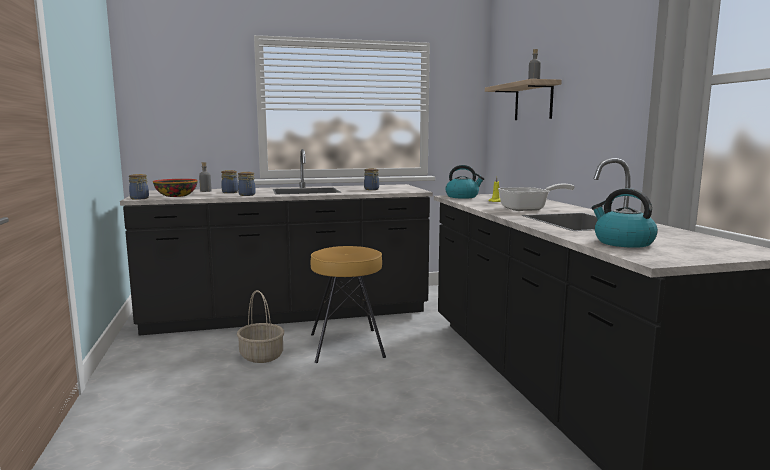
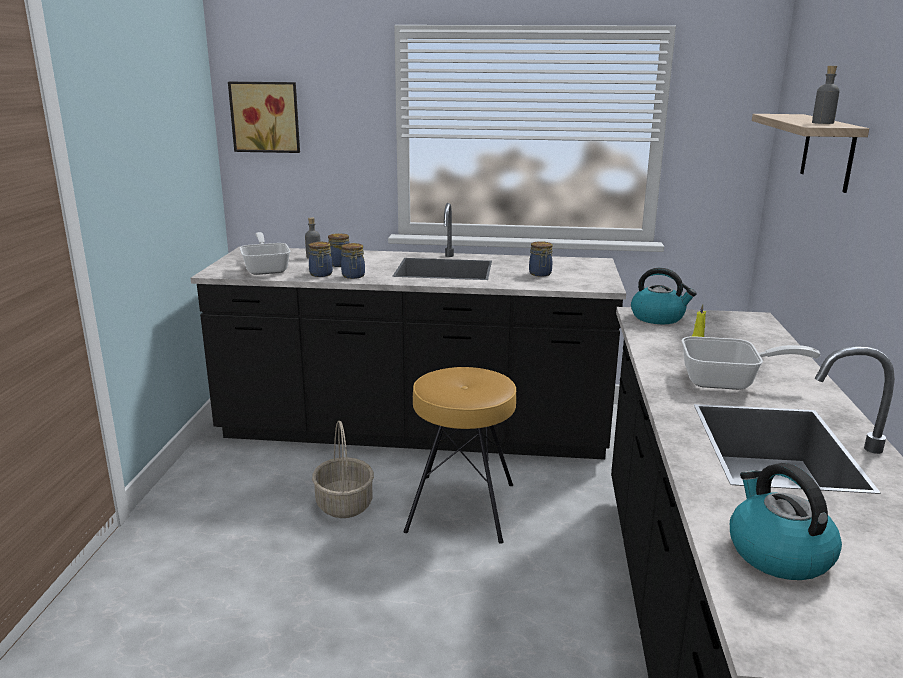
camera: 20 degrees right, 10 degrees up
jar [129,174,149,200] -> jar moved to [308,242,333,277]
bowl [153,179,198,197] -> frying pan [240,232,291,275]
none -> picture [228,82,300,153]

